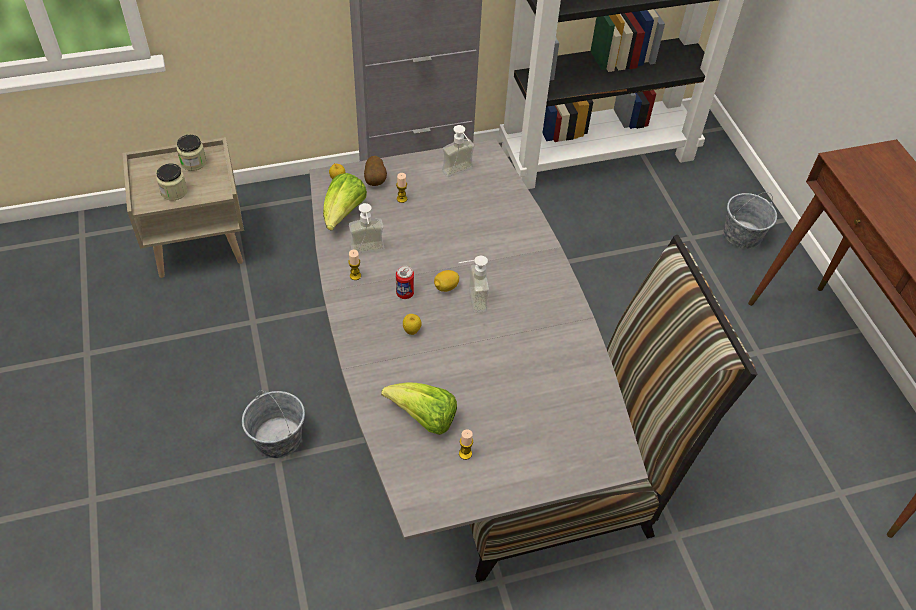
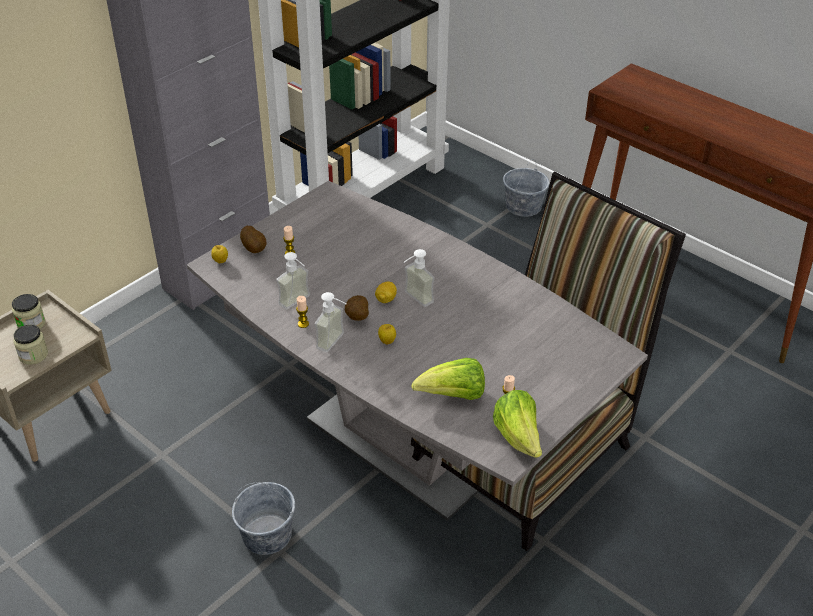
camera: 30 degrees left, 10 degrees down
lettuce [323,173,367,231] -> lettuce moved to [493,390,542,458]
can [396,266,414,299] -> potato [345,295,369,321]
soap dispenser [442,125,474,177] -> soap dispenser moved to [315,292,347,352]

